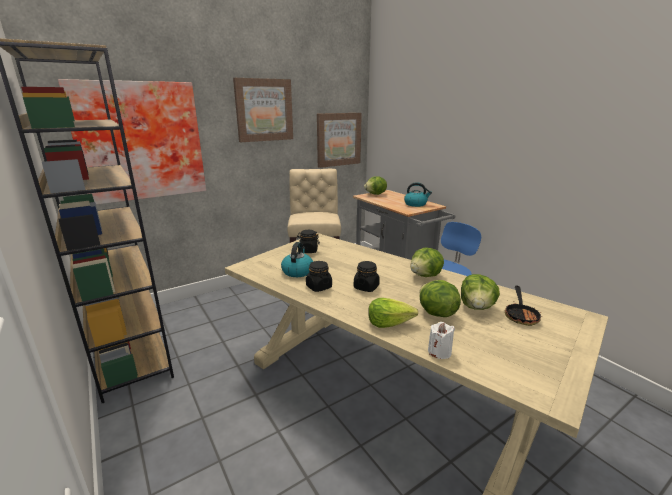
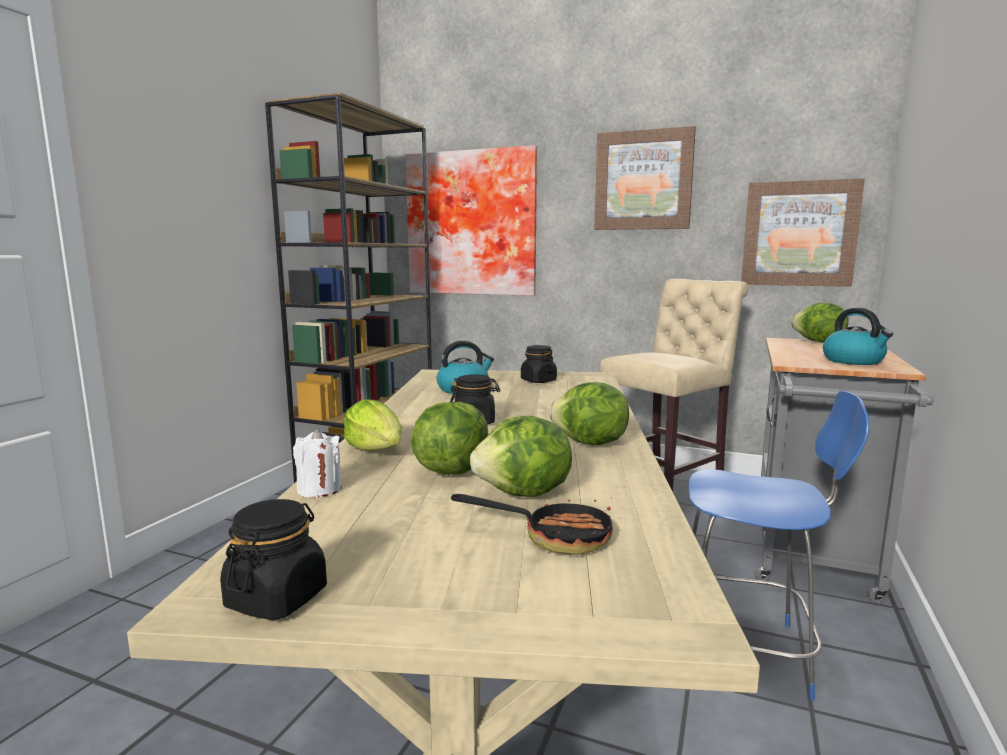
camera: 55 degrees right, 10 degrees down
black jar [306,261,332,292] -> black jar moved to [220,499,327,620]
frying pan [505,286,542,326] -> frying pan turned 150 degrees counterclockwise [451,494,613,555]

